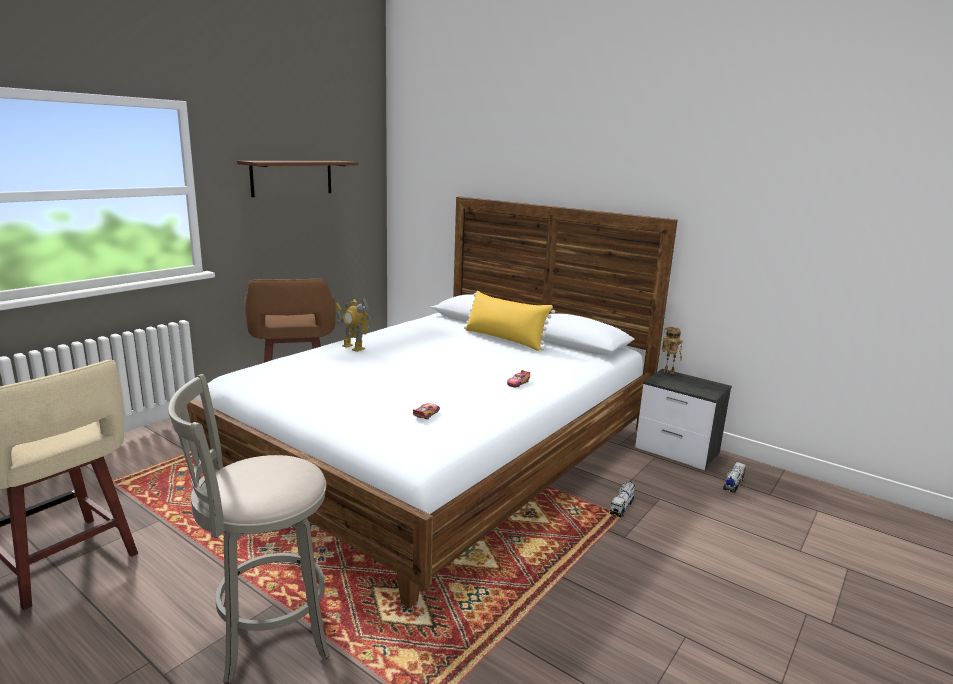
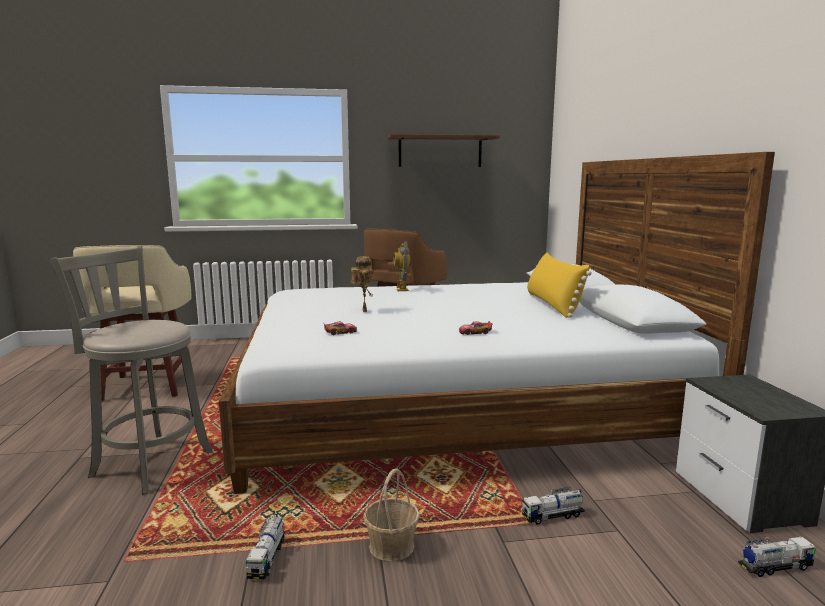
camera: 45 degrees right, 5 degrees down
toy robot [662,327,683,374] -> toy robot moved to [351,256,374,312]
none -> toy truck [245,514,285,580]
none -> basket [363,468,420,562]

